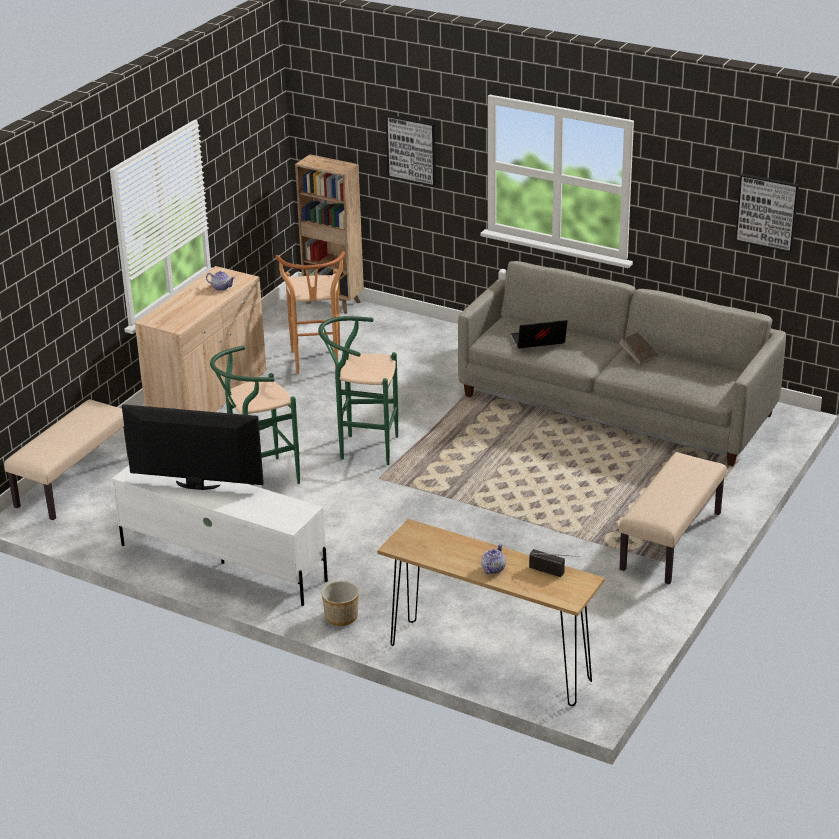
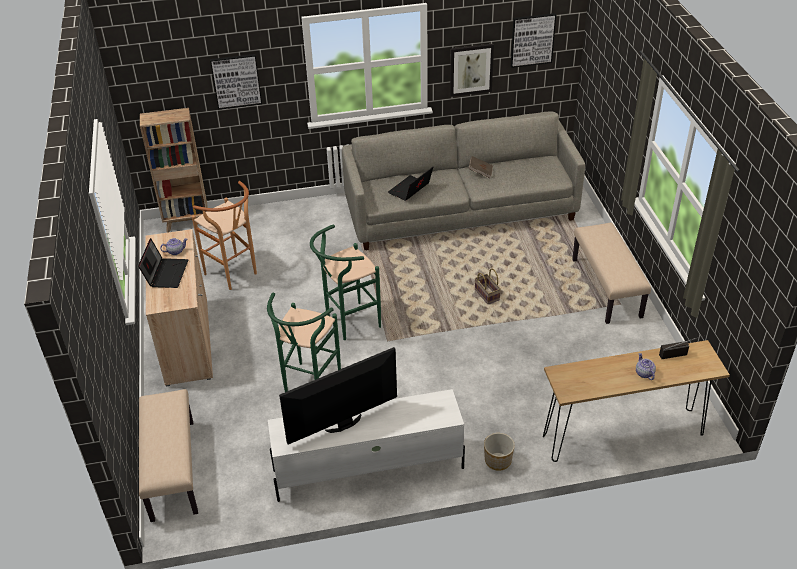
camera: 40 degrees left, 10 degrees up
none -> laptop [138,238,188,288]
none -> picture [450,43,494,97]
none -> basket [475,269,501,304]

